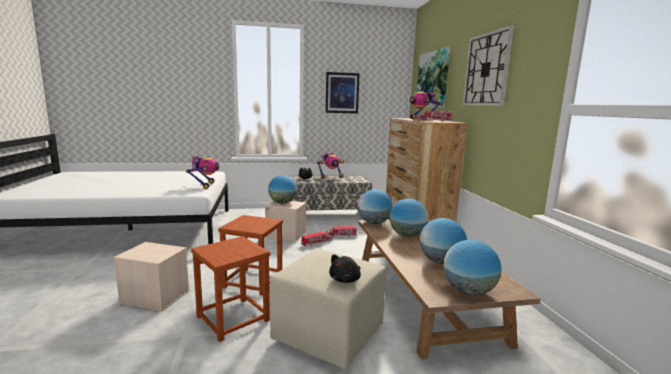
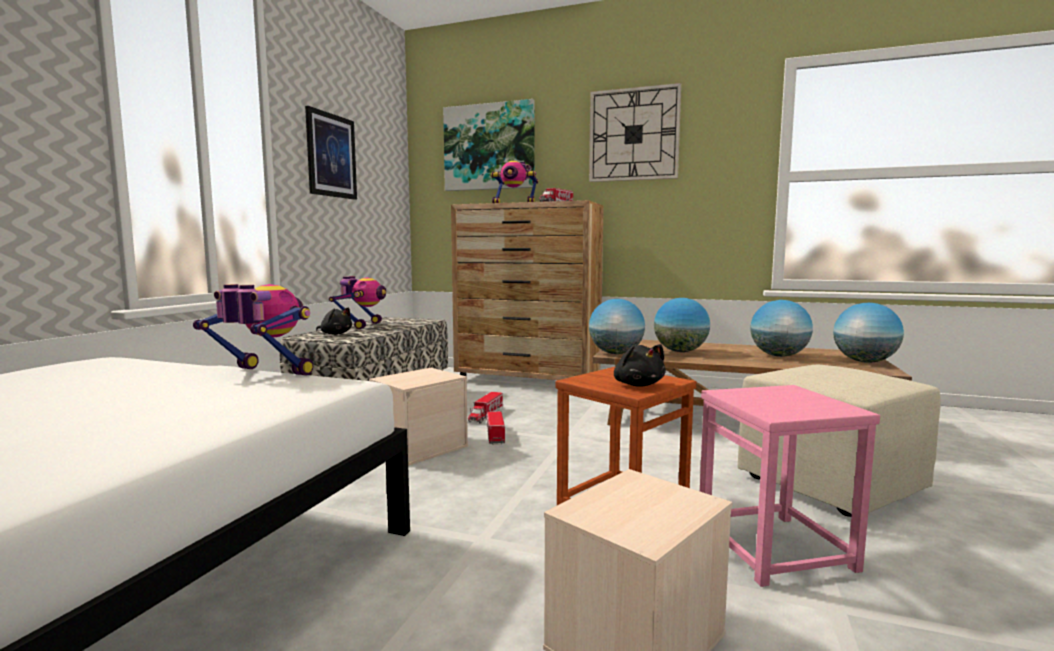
camera: 60 degrees left, 5 degrees down
brown stool [191,236,270,342] -> pink stool [700,385,880,587]
globe [268,175,297,204] -> none
black plush toy [329,254,361,283] -> black plush toy moved to [614,344,666,387]

